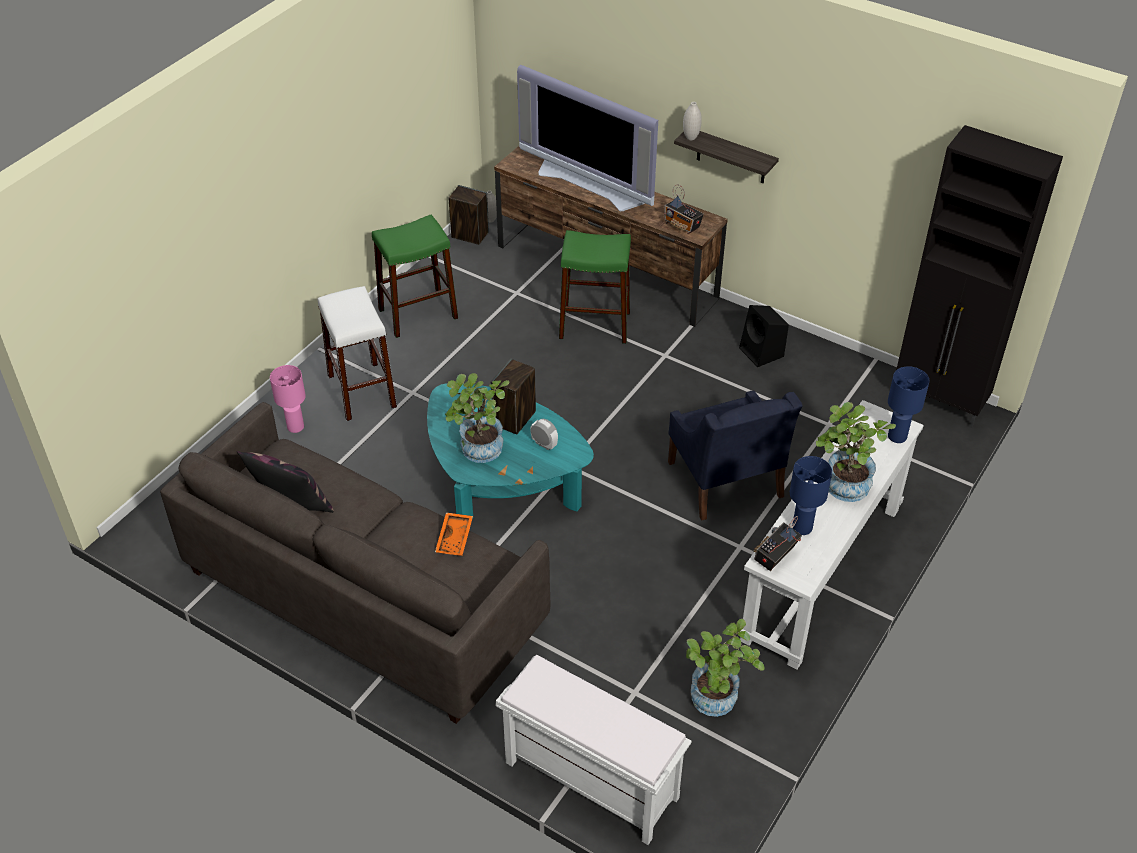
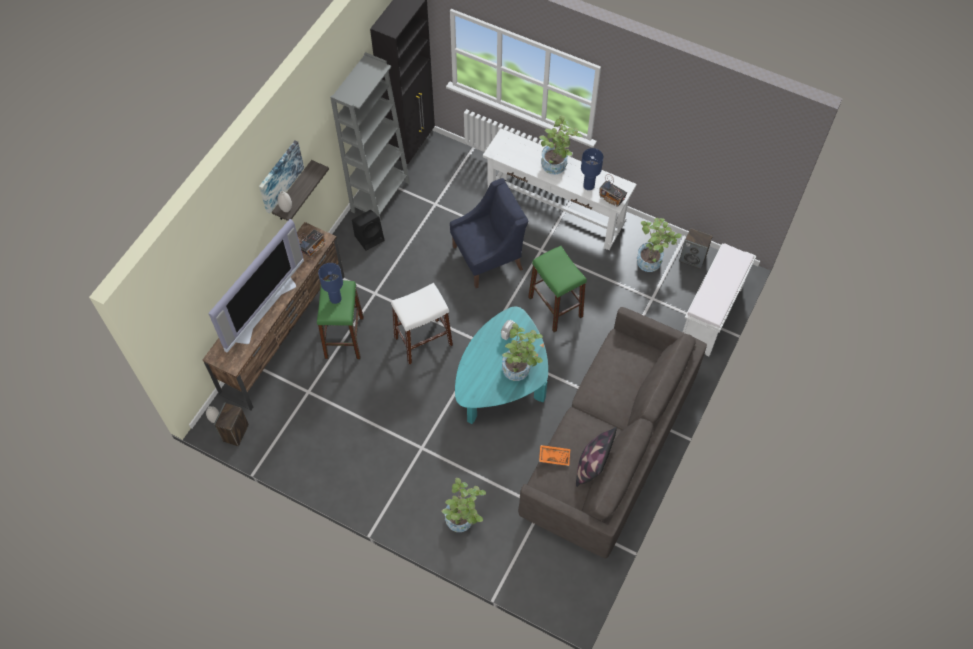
camera: 95 degrees left, 15 degrees up
pink table lamp [270,365,306,433] -> potted plant [442,478,486,532]
white stool [318,286,397,421] -> white stool moved to [391,283,453,365]
green stool [372,215,458,338] -> green stool moved to [528,246,587,332]
orange tray [435,513,473,556] -> orange tray moved to [539,445,570,466]
speaker [491,358,536,435] -> speaker moved to [679,228,713,269]
blue table lamp [888,366,930,443] -> blue table lamp moved to [318,263,343,304]
none -> picture [259,140,304,213]
none -> grey bookcase [330,52,410,224]

